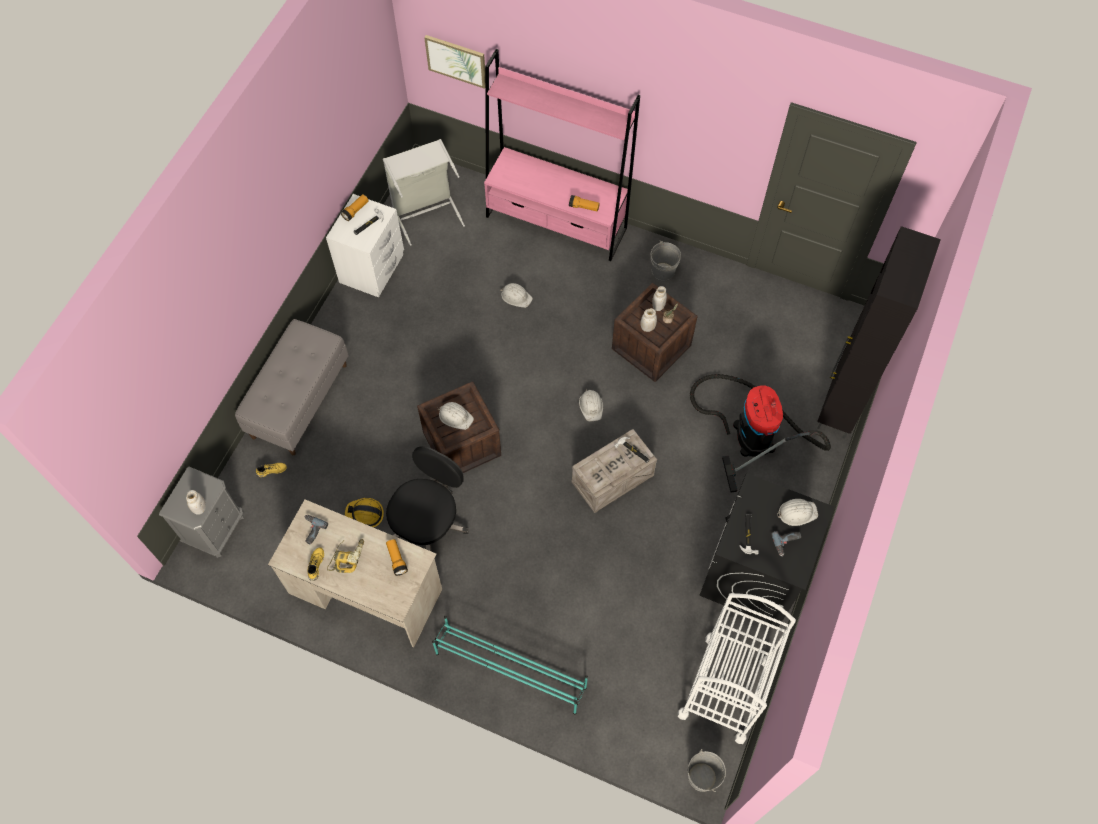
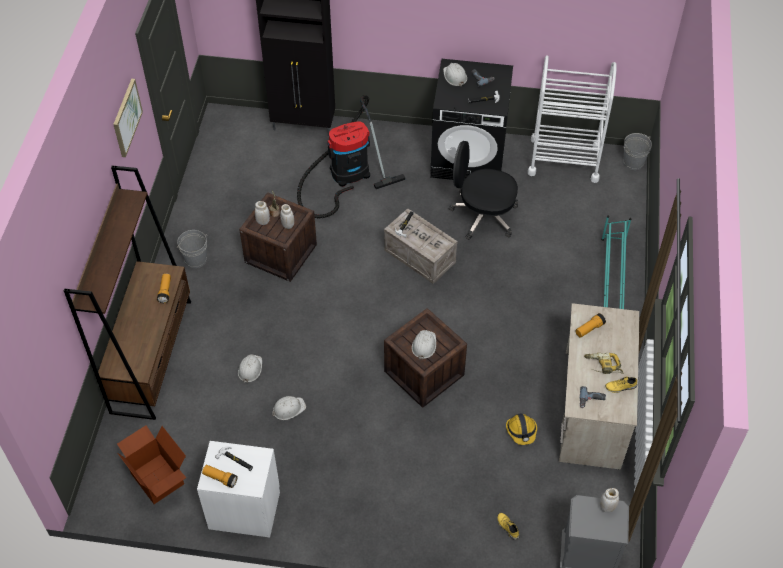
camera: 105 degrees left, 10 degrees down
grey bench [235,319,349,455] -> none
grey laundry basket [383,139,465,246] -> cardboard box [117,425,187,504]
black office chair [386,446,469,551] -> black office chair moved to [449,141,518,240]
picture [424,35,485,89] -> picture moved to [113,79,143,157]
pink bookcase [484,49,640,261] -> brown bookcase [63,166,191,420]
white hard hat [579,388,603,421] -> white hard hat moved to [272,396,306,420]

